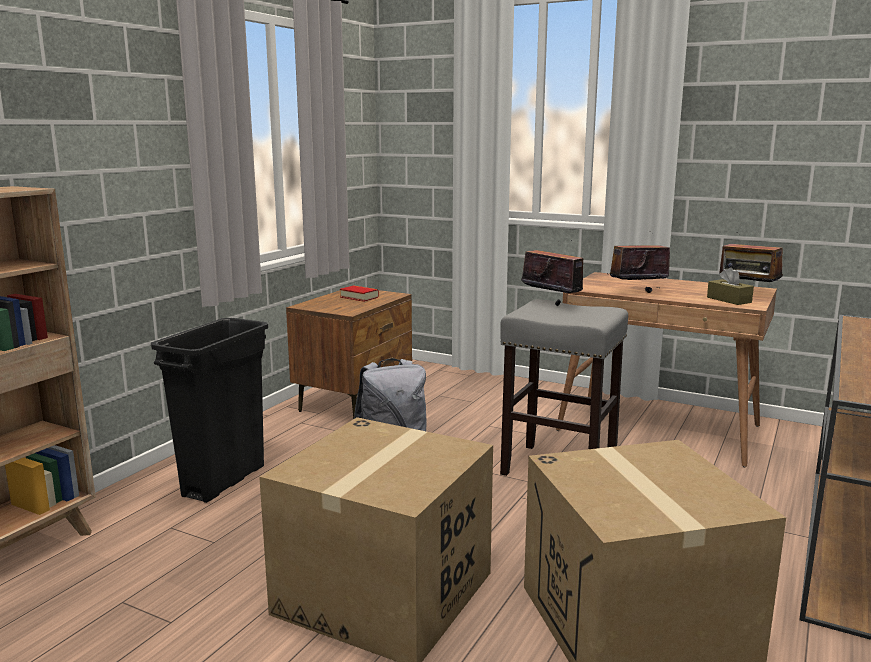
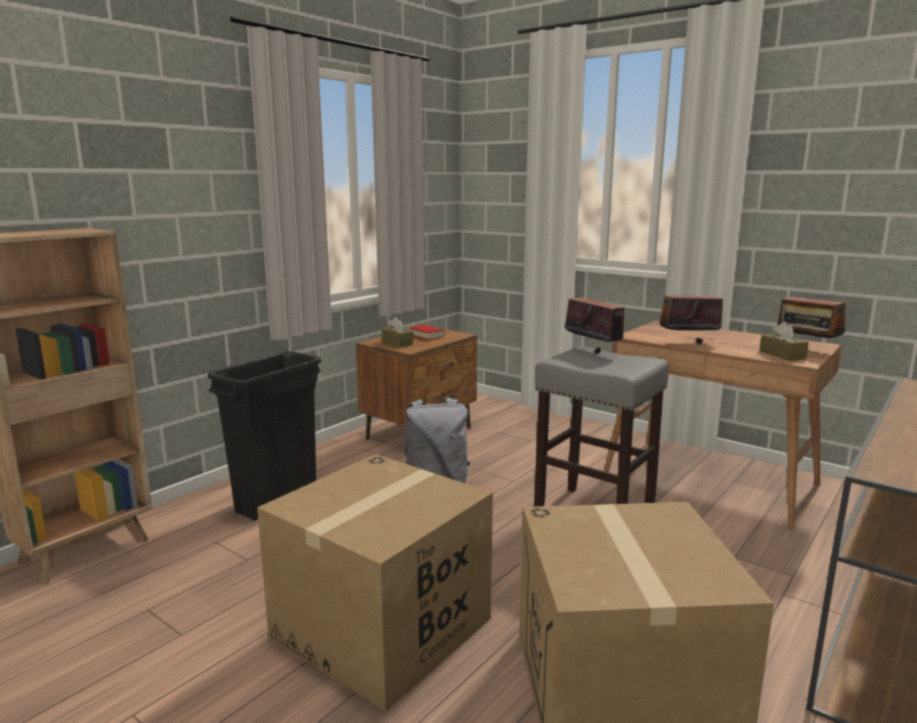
camera: 10 degrees right, 0 degrees up
none -> brown tissue box [382,317,413,347]

